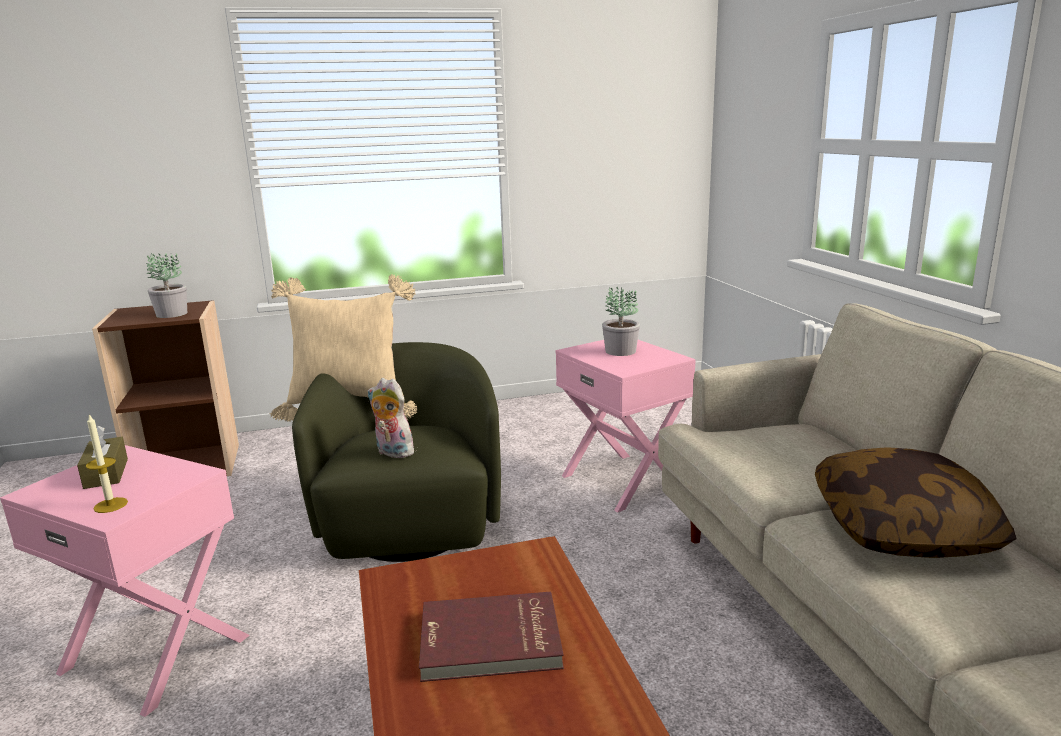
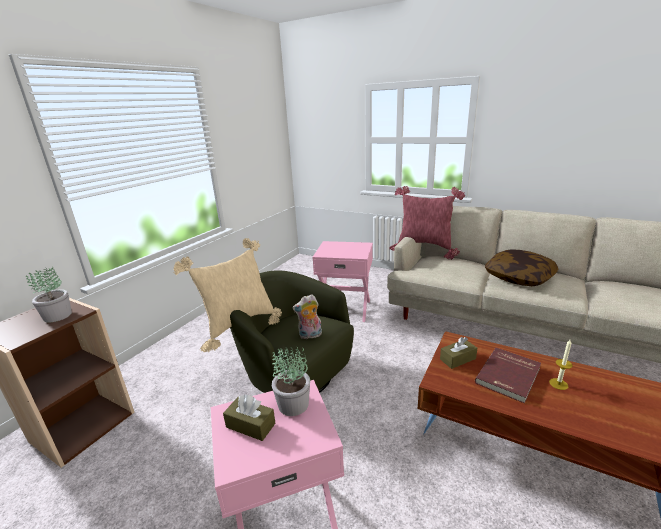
camera: 45 degrees left, 5 degrees up
candle [86,414,128,513] -> candle moved to [549,340,572,390]
potted plant [602,287,640,356] -> potted plant moved to [272,347,310,416]
none -> red pillow [389,186,465,259]
none -> brown tissue box [440,337,477,369]

